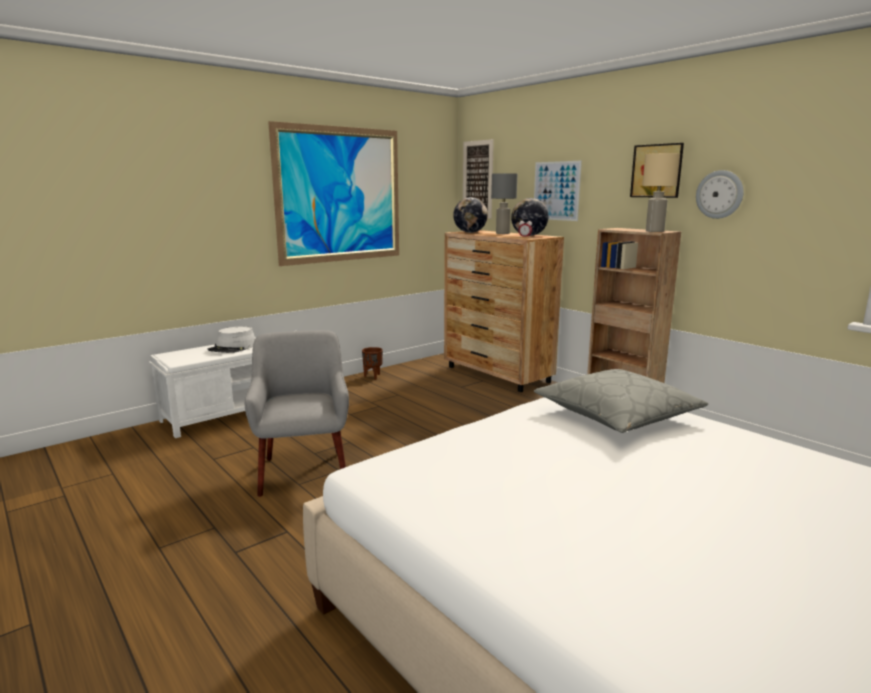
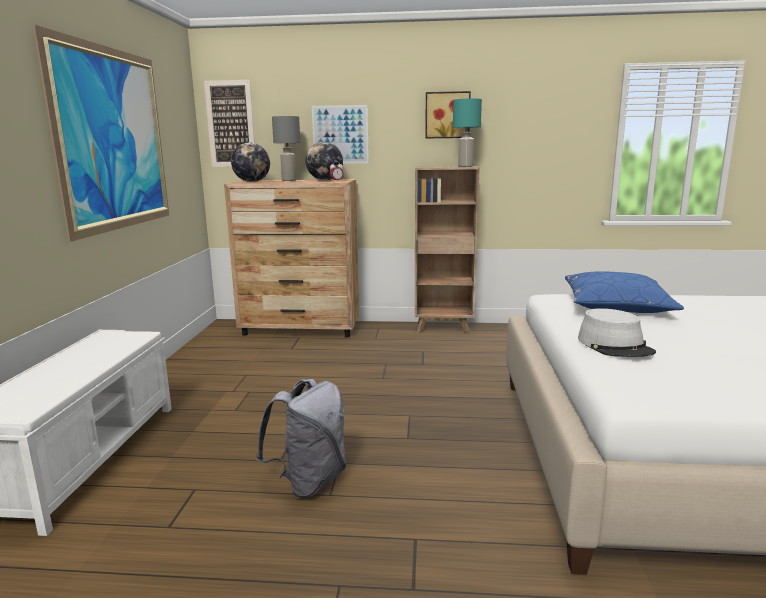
camera: 45 degrees left, 0 degrees up
grey hat [207,326,255,353] -> grey hat moved to [578,308,656,357]
grey armchair [245,330,349,497] -> grey backpack [256,379,346,498]
brown planter [362,347,383,379] -> none
grey pillow [534,369,708,433] -> blue pillow [565,271,684,313]
beige table lamp [642,153,680,232] -> turquoise table lamp [453,98,482,167]
wall clock [696,170,744,219] -> none

